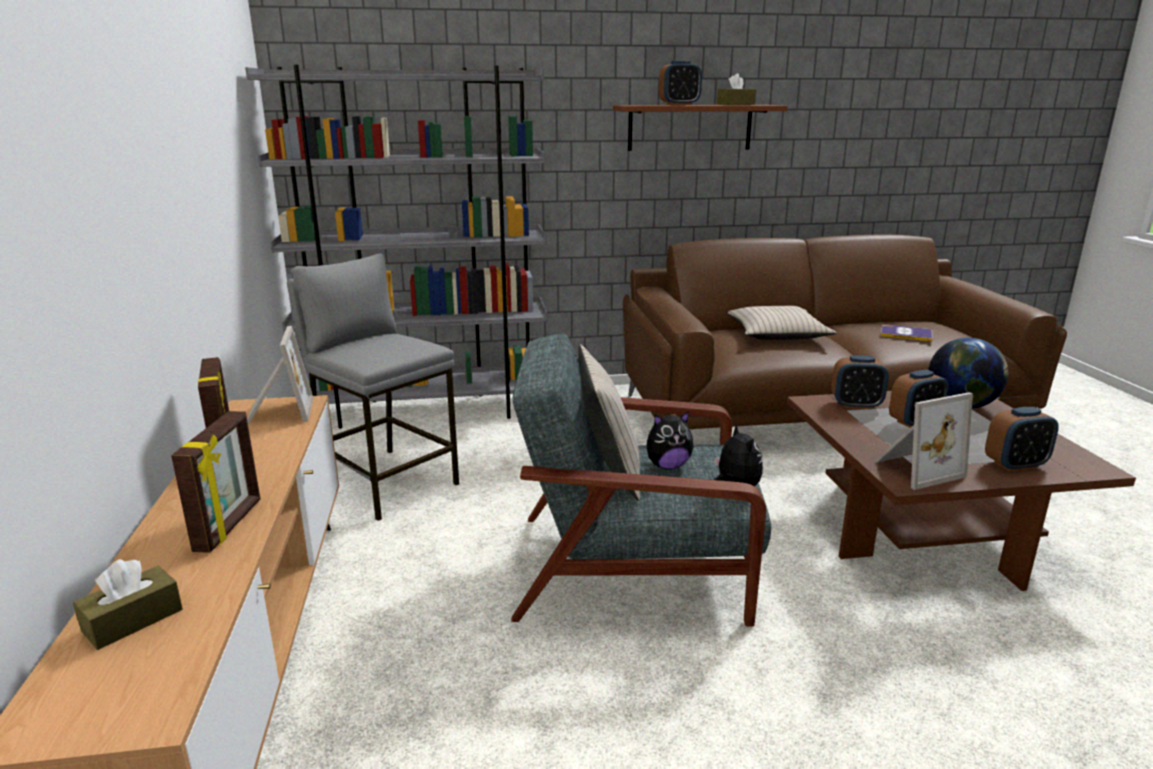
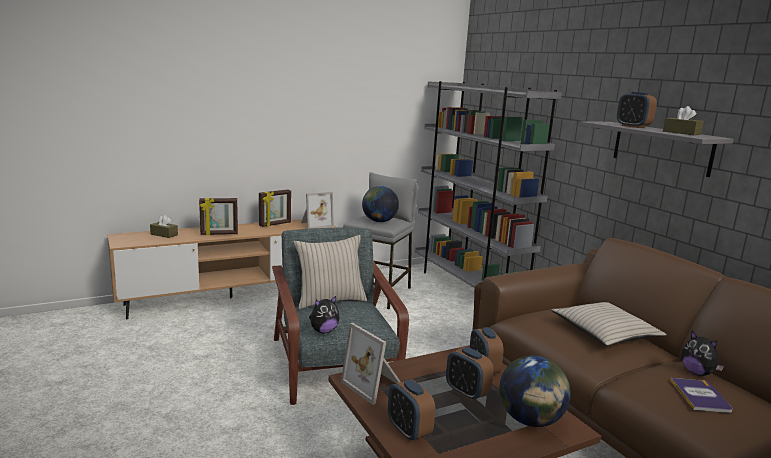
camera: 70 degrees right, 5 degrees down
brown shelf [613,105,788,151] -> grey shelf [580,121,734,177]
plush toy [646,411,693,470] -> plush toy moved to [681,331,724,376]
none -> globe [362,186,399,222]

